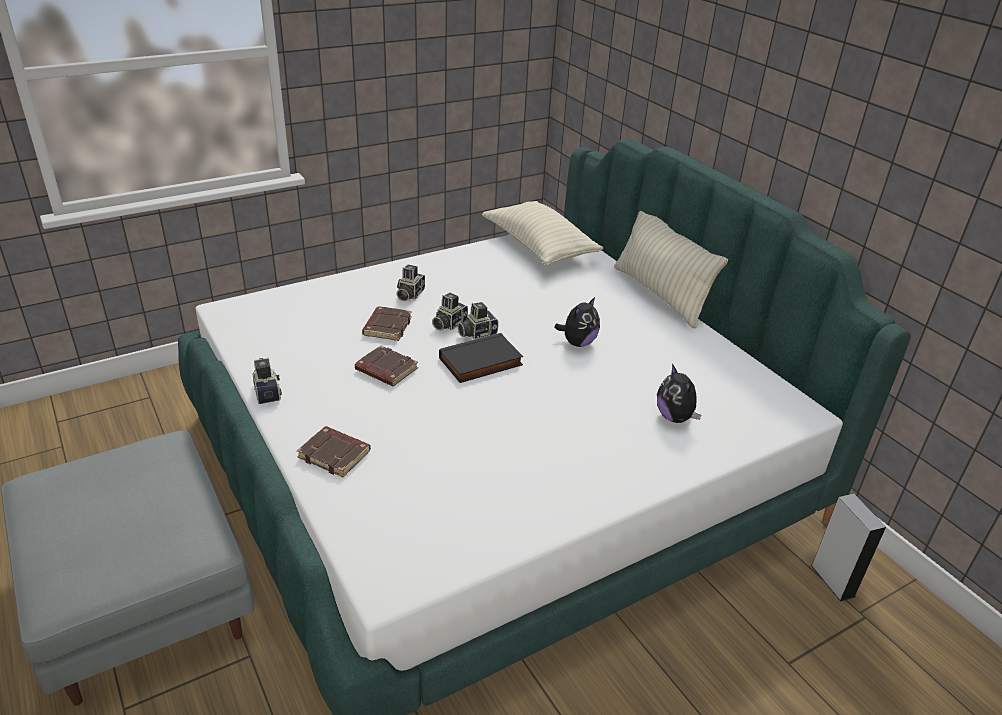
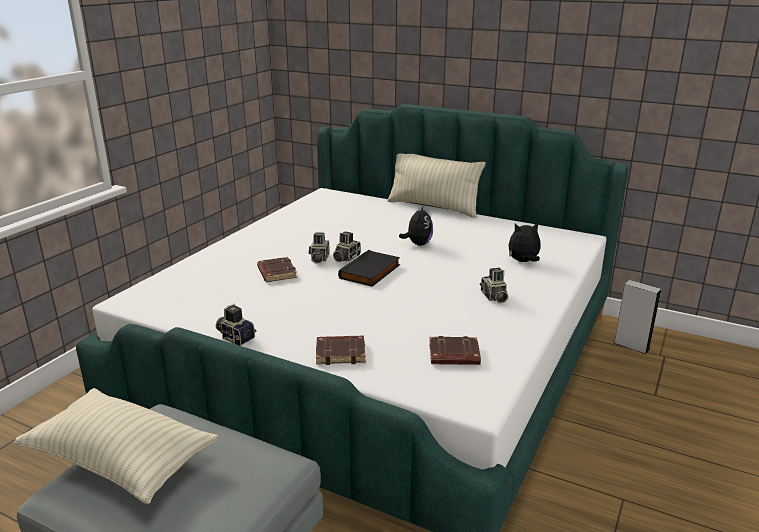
camera: 30 degrees left, 10 degrees down
brown book [355,345,418,386] -> brown book moved to [429,336,481,365]
camera [396,265,425,301] -> camera moved to [480,268,508,304]
beige pillow [482,201,603,266] -> beige pillow moved to [14,388,218,504]
plush toy [657,364,701,423] -> plush toy turned 135 degrees clockwise [508,223,541,262]

